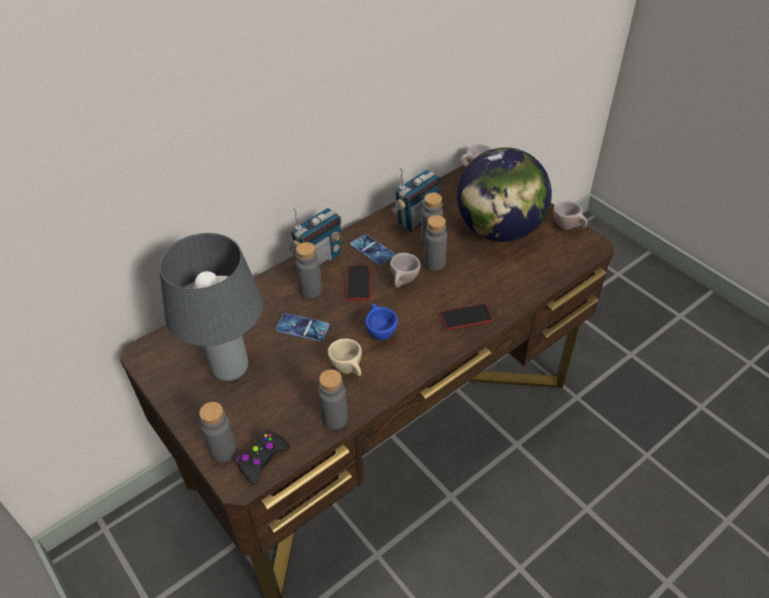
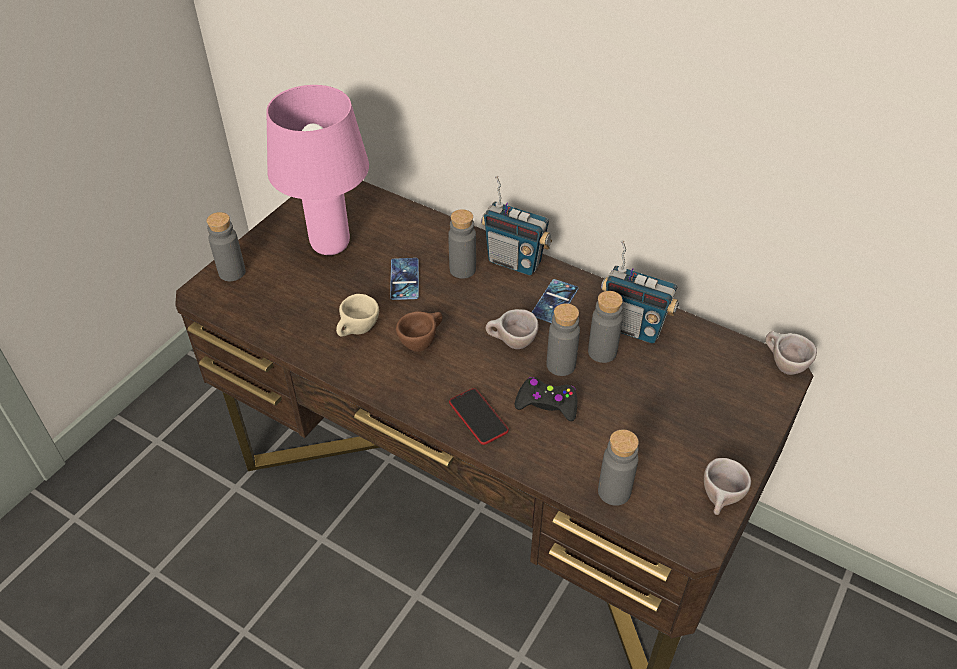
camera: 70 degrees right, 0 degrees up
grey table lamp [159,233,263,381] -> pink table lamp [266,85,369,255]
black game controller [236,431,290,485] -> black game controller moved to [514,377,577,421]
grey bottle [319,369,348,429] -> grey bottle moved to [598,429,639,506]
phone [346,265,371,300] -> none
blue cup [365,303,398,340] -> brown cup [396,311,443,352]
globe [457,147,552,242] -> none

